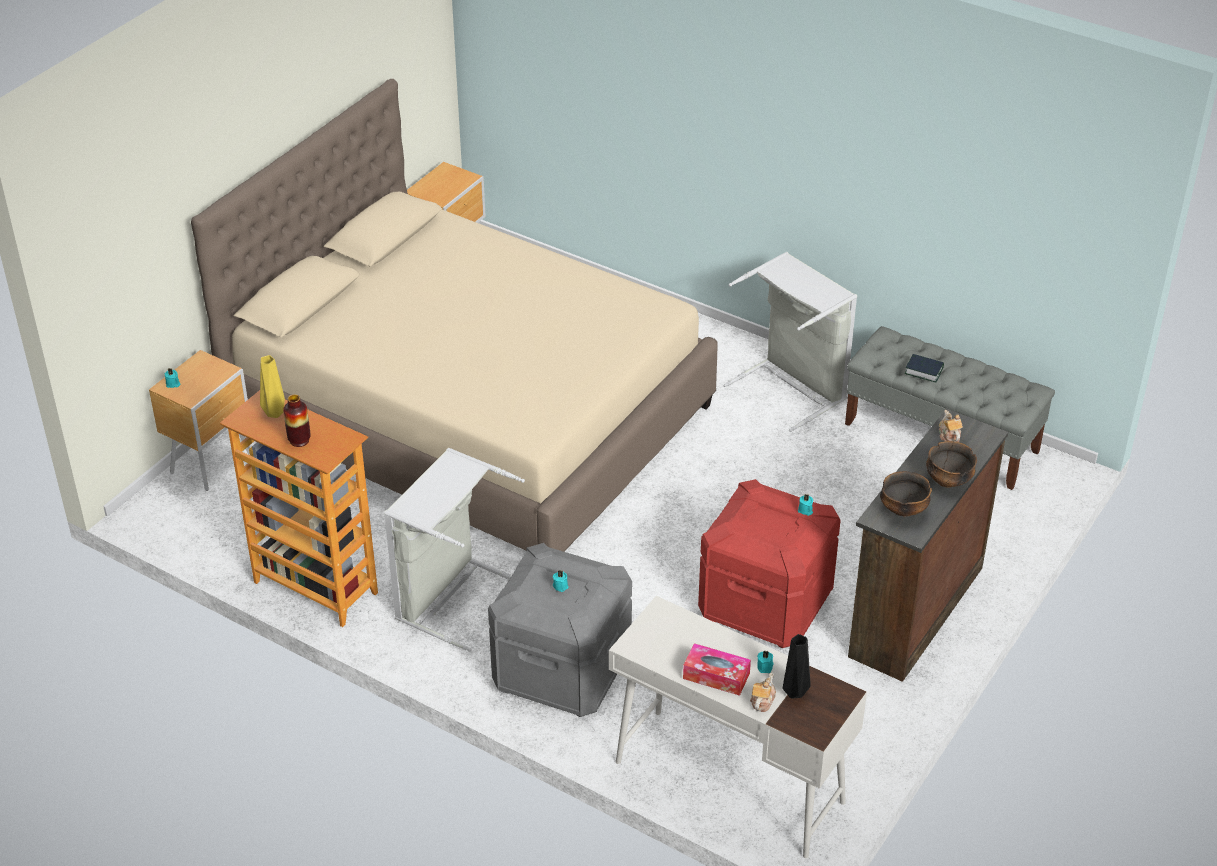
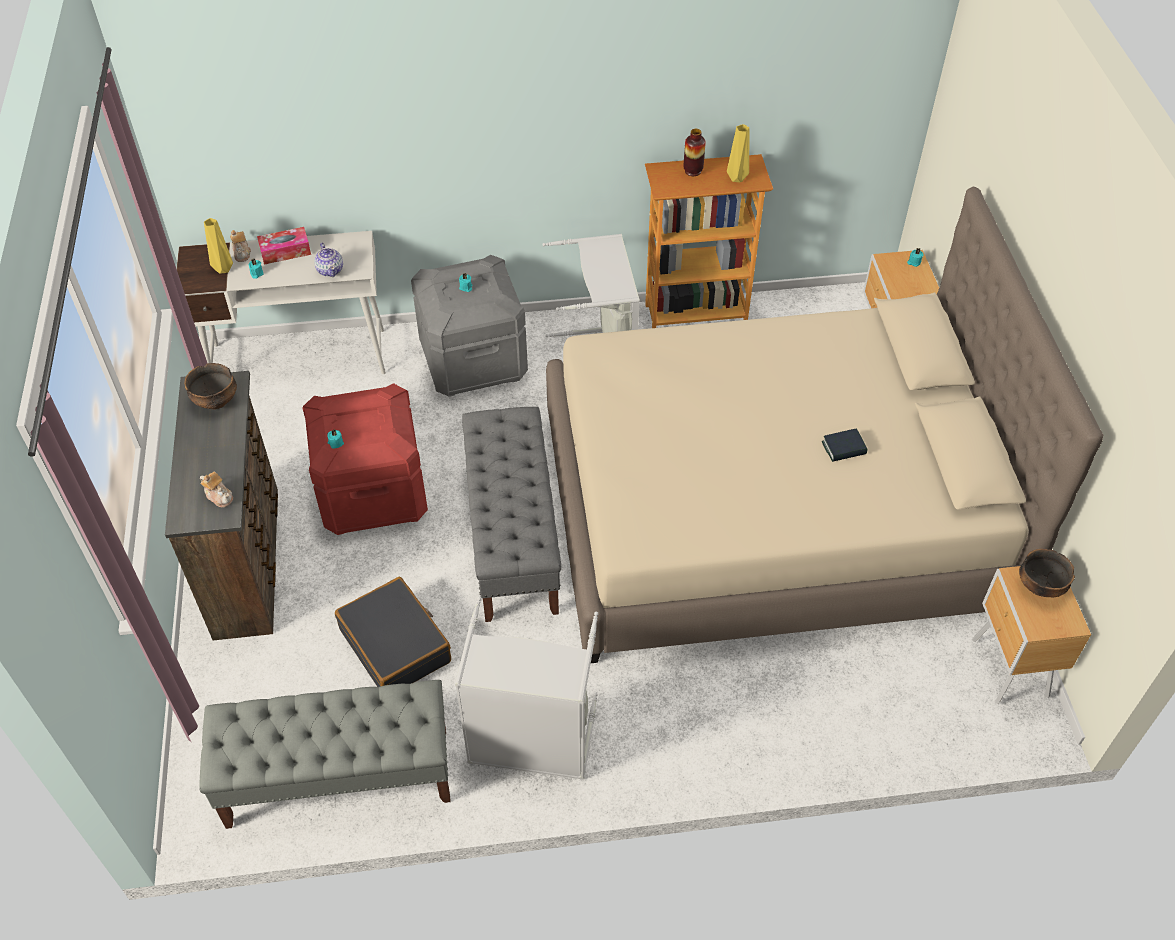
camera: 140 degrees right, 10 degrees up
black vase [783,634,811,699] -> yellow vase [204,218,233,274]
book [905,354,944,383] -> book moved to [822,429,867,462]
bowl [926,441,977,488] -> bowl moved to [1019,549,1075,597]
none -> teapot [314,242,343,277]
none -> black suitcase [335,577,451,687]
none -> grey bench [462,407,561,622]

